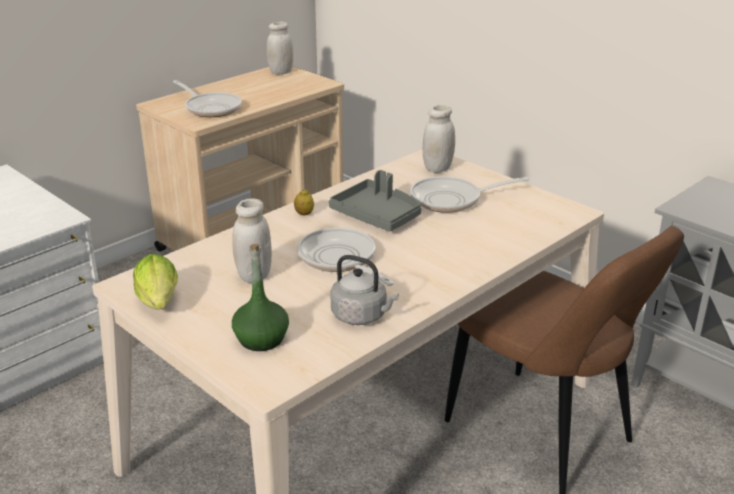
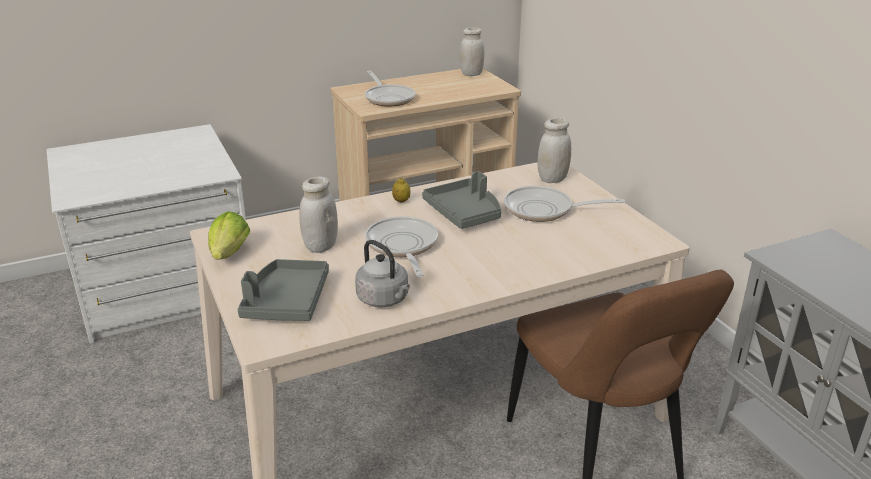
camera: 20 degrees right, 0 degrees up
green bottle [232,244,289,351] -> grey tray [238,259,329,321]

